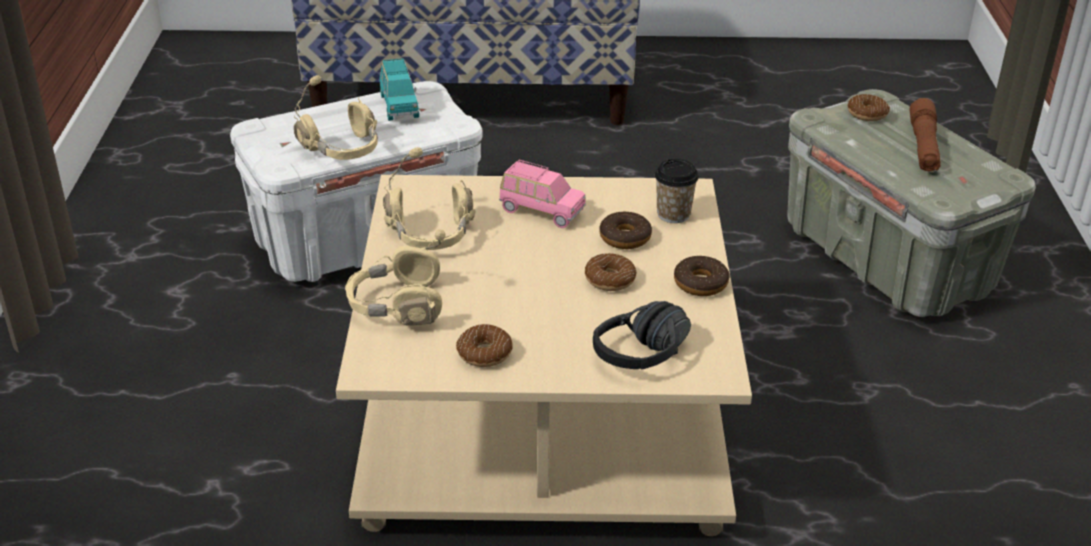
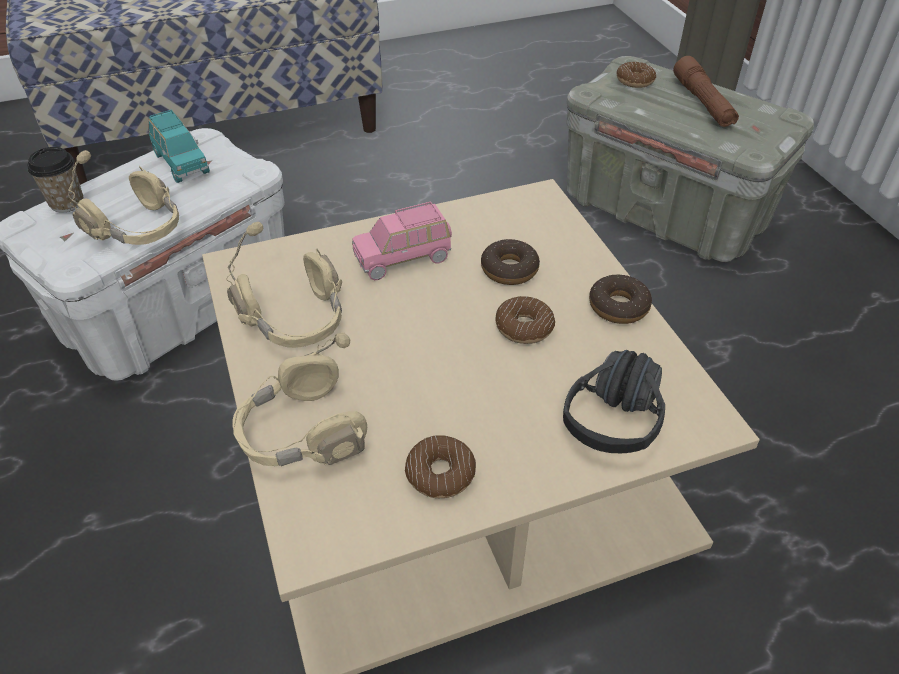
camera: 20 degrees left, 10 degrees up
pink toy car [499,160,586,228] -> pink toy car turned 150 degrees clockwise [352,201,452,280]
cup [655,159,699,223] -> cup moved to [27,147,83,213]

